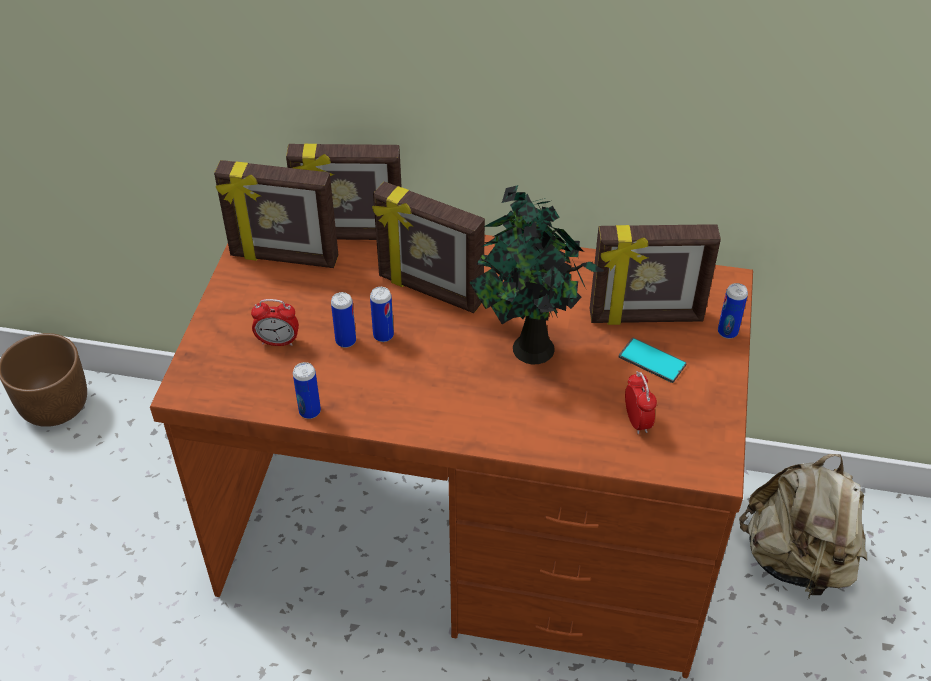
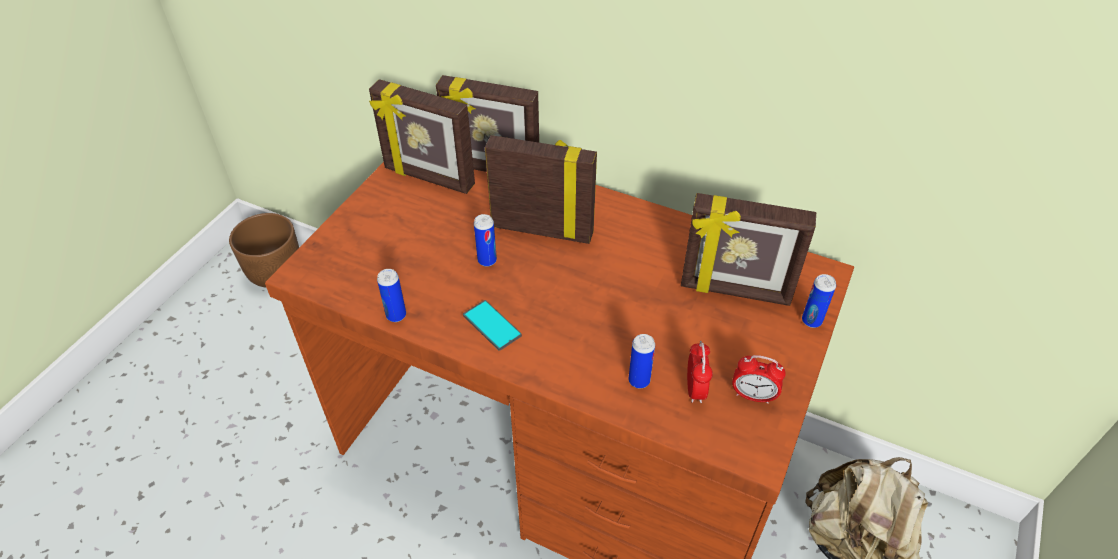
camera: 15 degrees right, 0 degrees up
alarm clock [251,299,299,346] -> alarm clock moved to [732,355,786,404]
can [331,292,356,348] -> can moved to [629,334,655,388]
picture frame [372,181,485,313] -> picture frame turned 150 degrees clockwise [485,135,597,244]
potted plant [469,185,604,364] -> none
phone [619,338,687,383] -> phone moved to [463,300,522,351]

